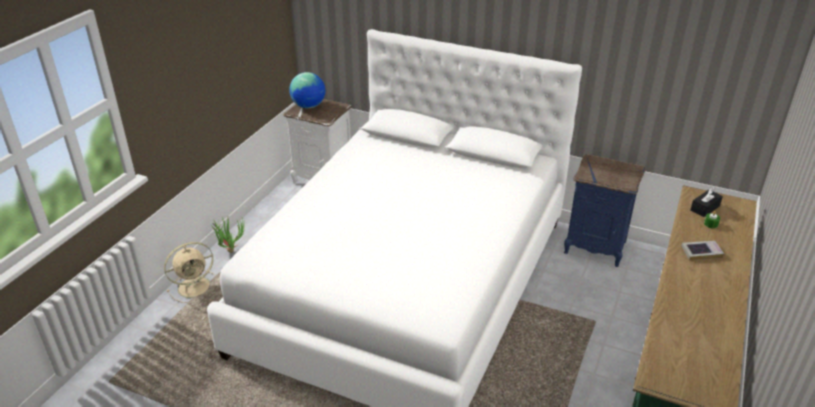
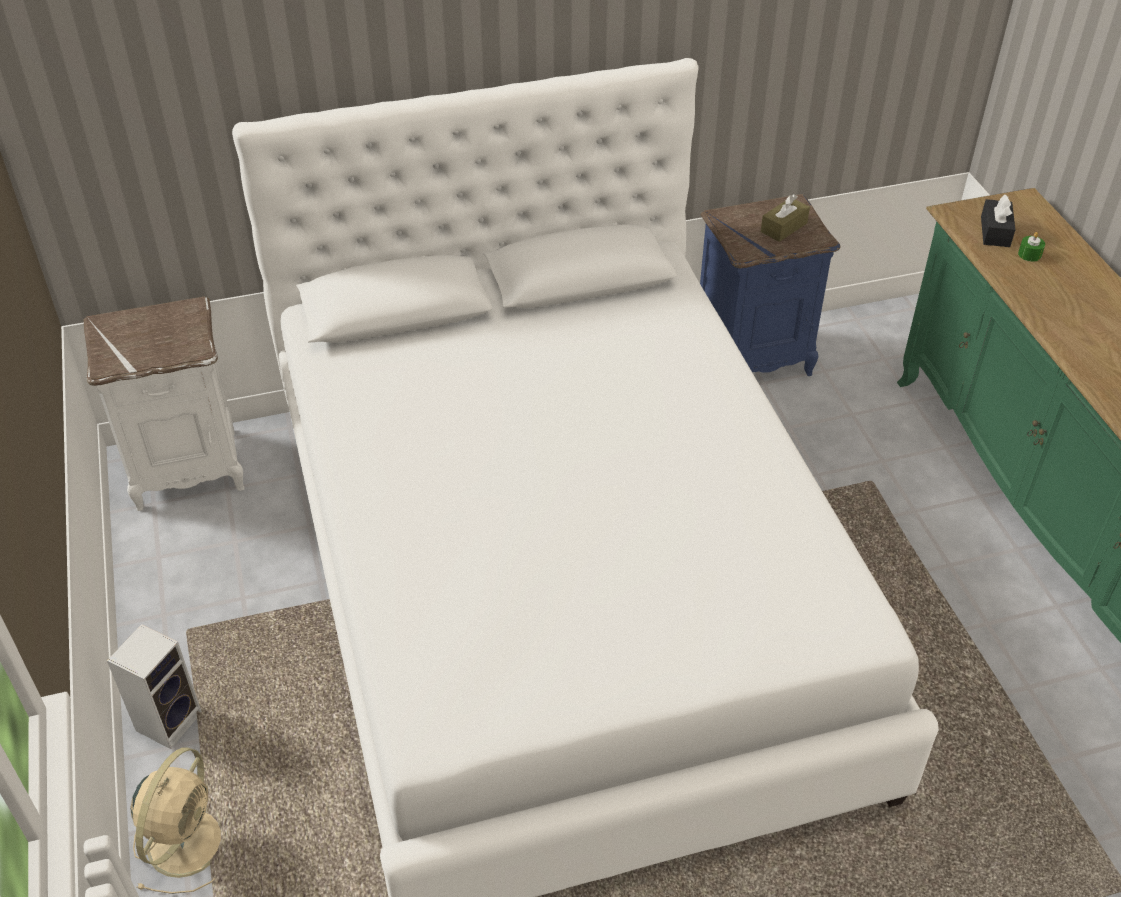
camera: 40 degrees left, 10 degrees up
potted plant [210,217,245,253] -> speaker [107,624,201,749]
globe [289,72,326,108] -> none
book [681,241,724,260] -> none
none -> brown tissue box [761,194,810,242]

